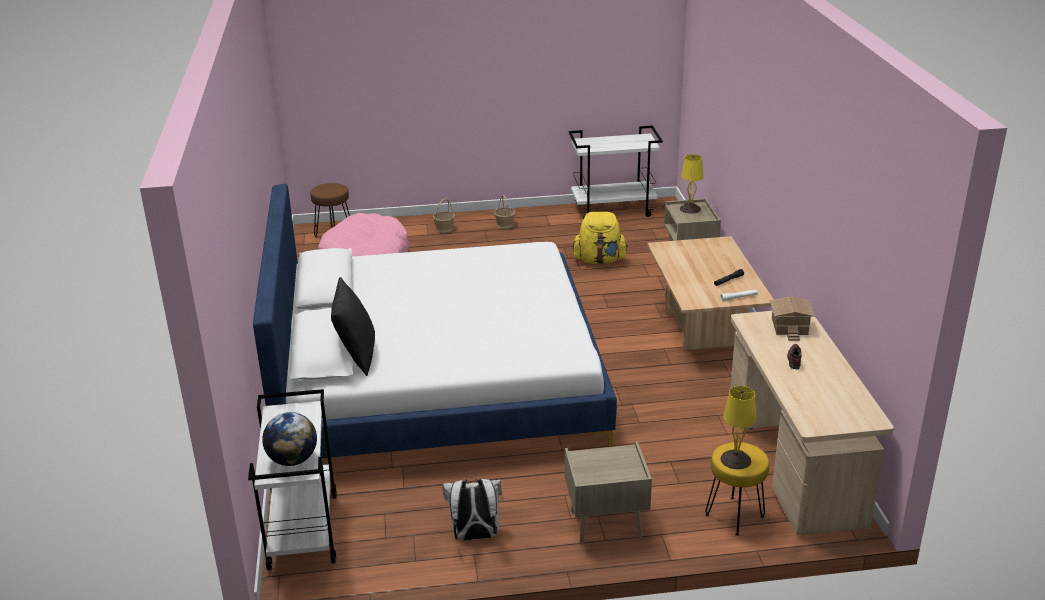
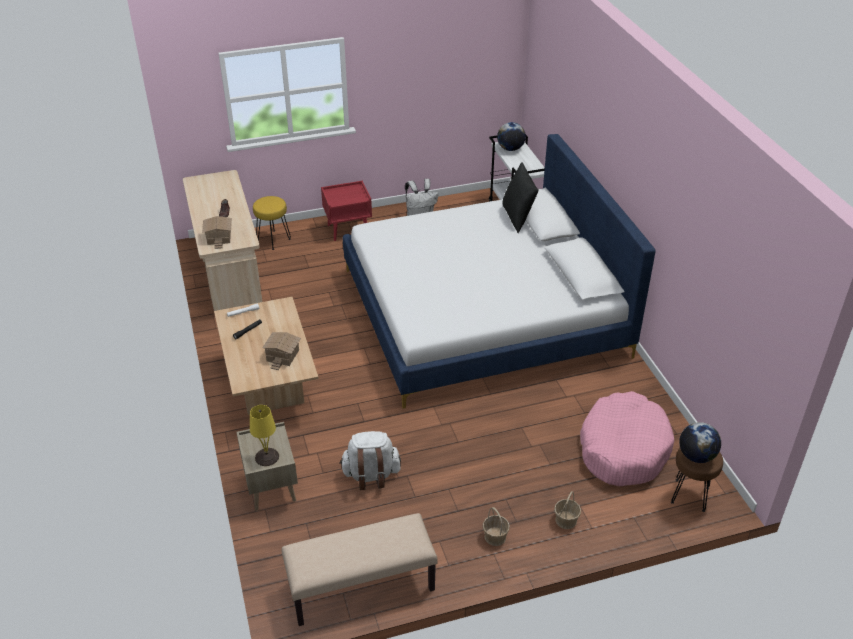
camera: 170 degrees right, 10 degrees up
beige nightstand [565,441,652,545] -> red nightstand [321,181,372,241]
white cart [569,126,663,219] -> beige bench [282,513,438,626]
yellow backpack [573,212,628,264] -> white backpack [339,431,401,490]
yellow table lamp [720,386,756,469] -> none
none -> toy house [262,332,301,370]
none -> globe [679,422,721,463]

